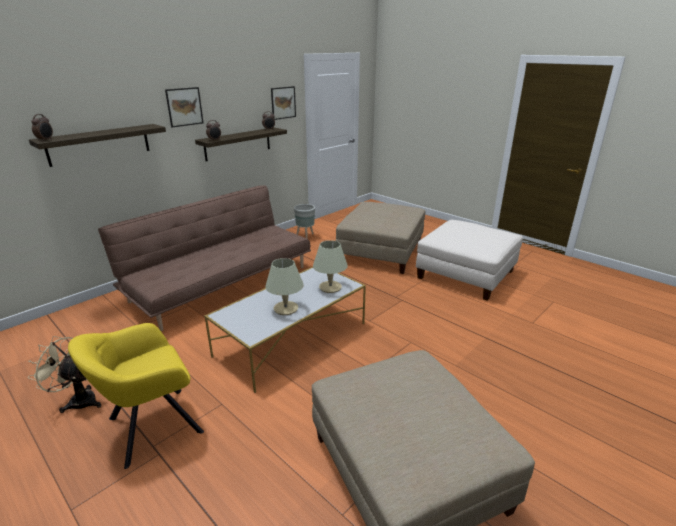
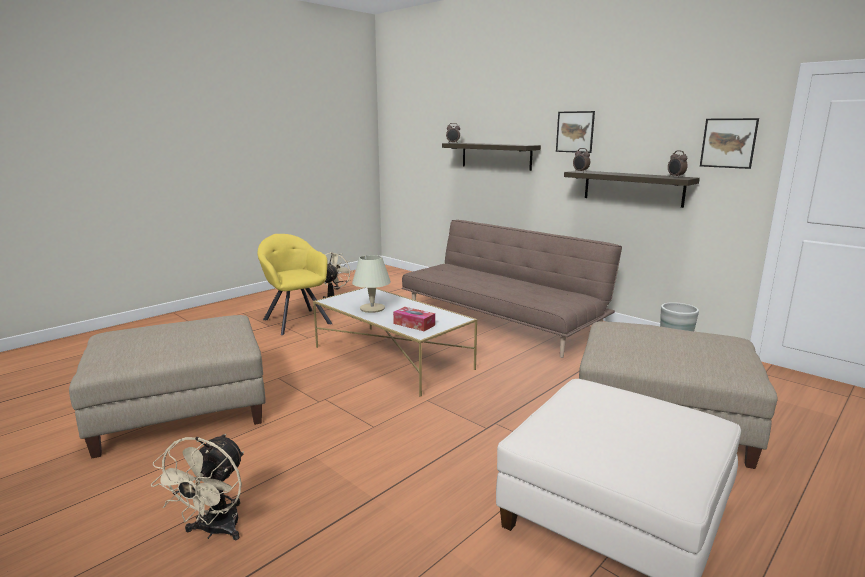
camera: 90 degrees right, 10 degrees down
beige table lamp [313,240,348,293] -> tissue box [393,307,435,331]
none -> beige fan [151,434,244,540]

